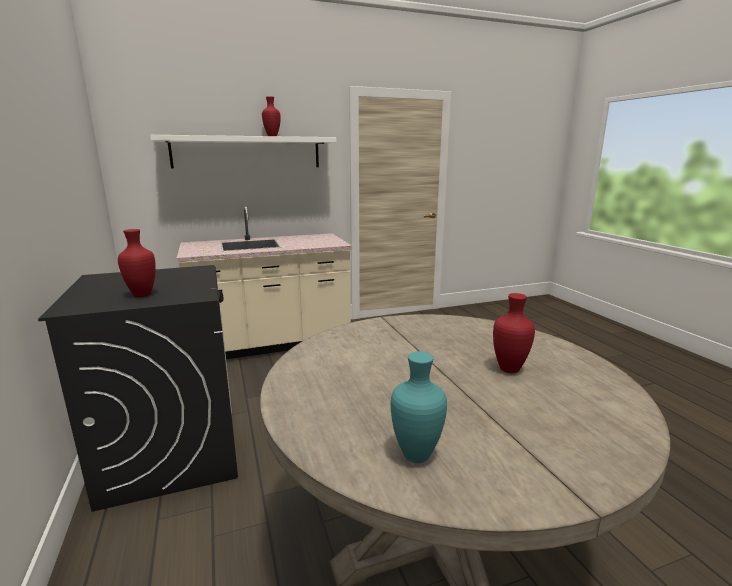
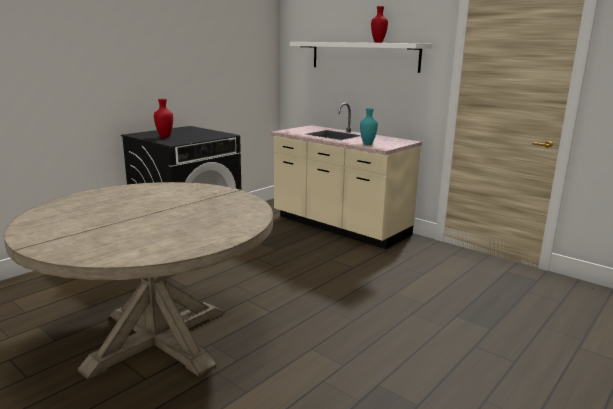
camera: 60 degrees right, 0 degrees up
turquoise vase [391,351,447,463] -> turquoise vase moved to [360,108,378,145]
red vase [493,293,535,373] -> none

